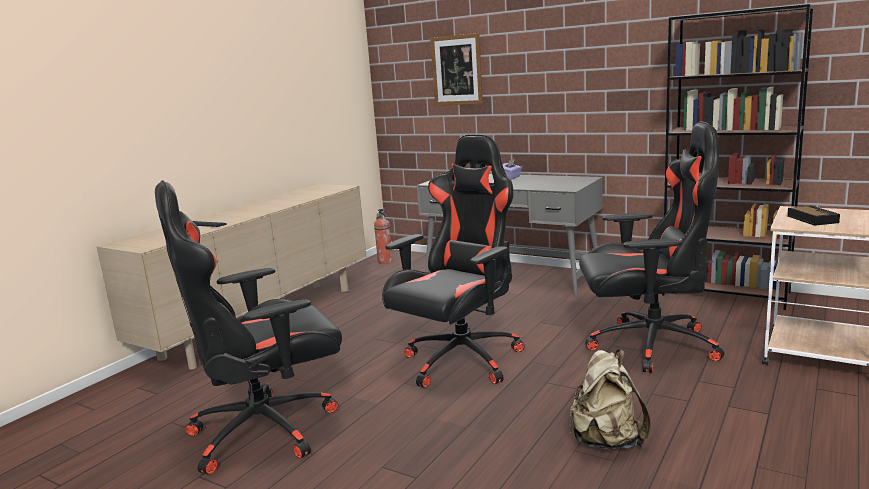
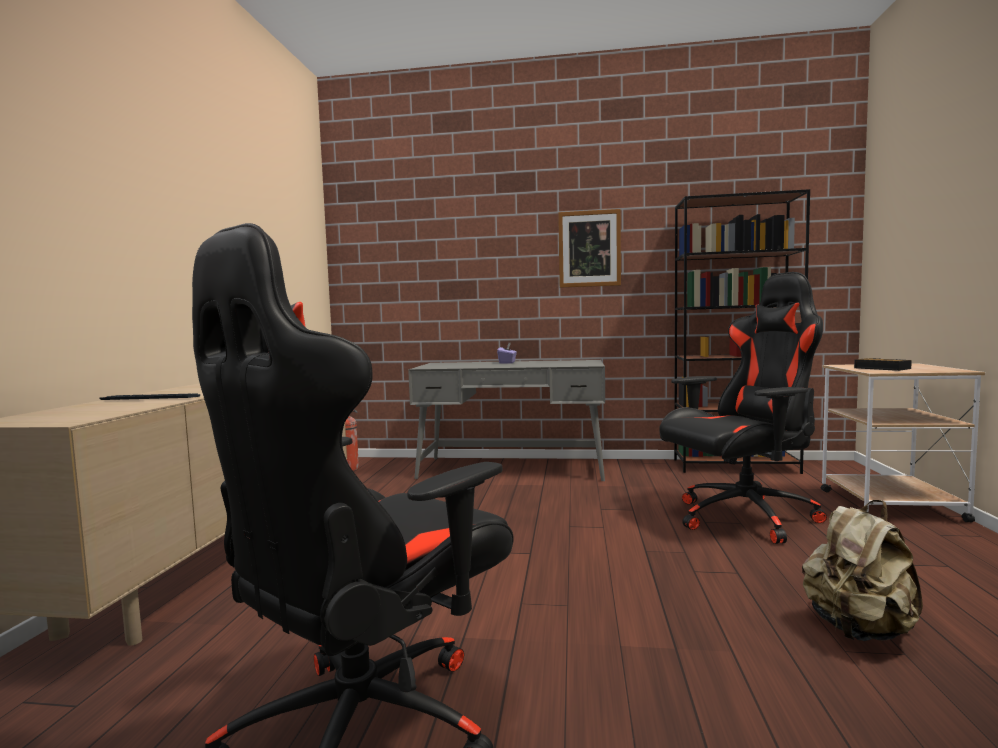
camera: 25 degrees left, 10 degrees down
black office chair [382,135,525,388] -> none
picture [430,33,483,105] -> picture moved to [558,209,621,288]

